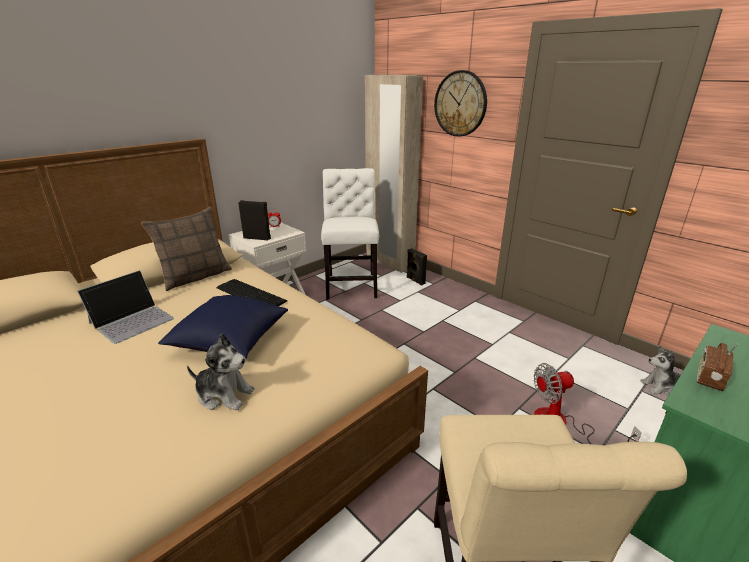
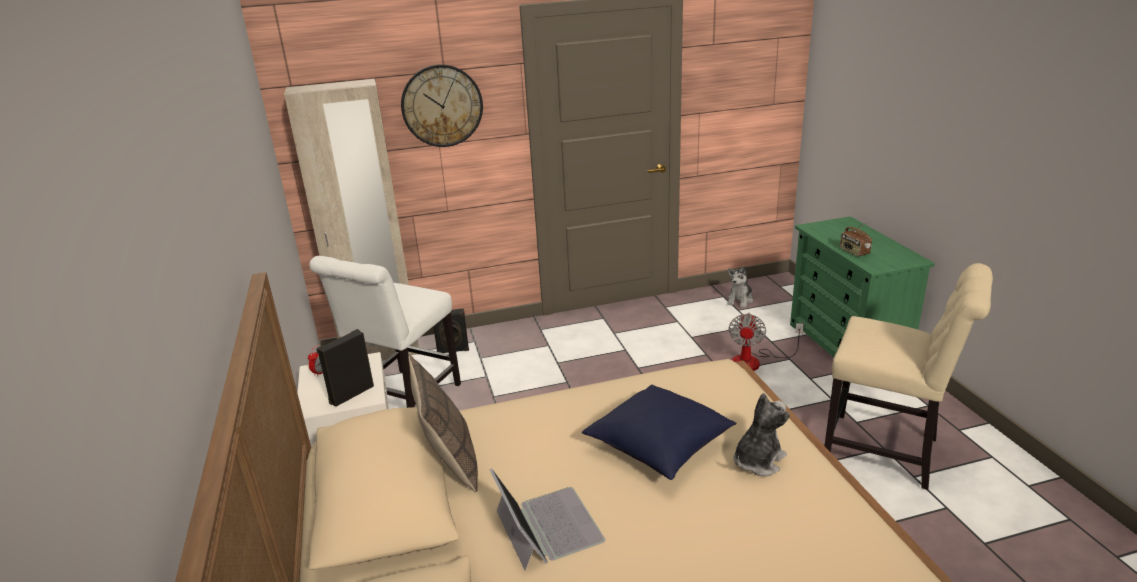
camera: 60 degrees left, 0 degrees up
keyboard [216,279,287,306] -> none
white chair [321,168,379,300] -> white chair turned 90 degrees counterclockwise [309,256,461,408]

